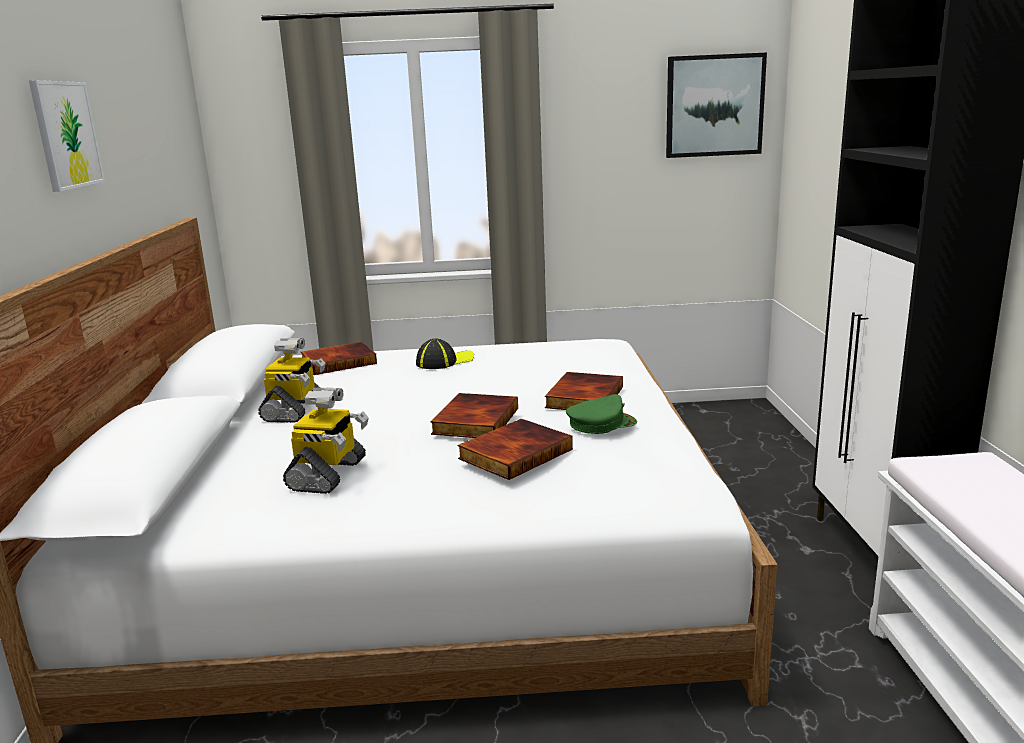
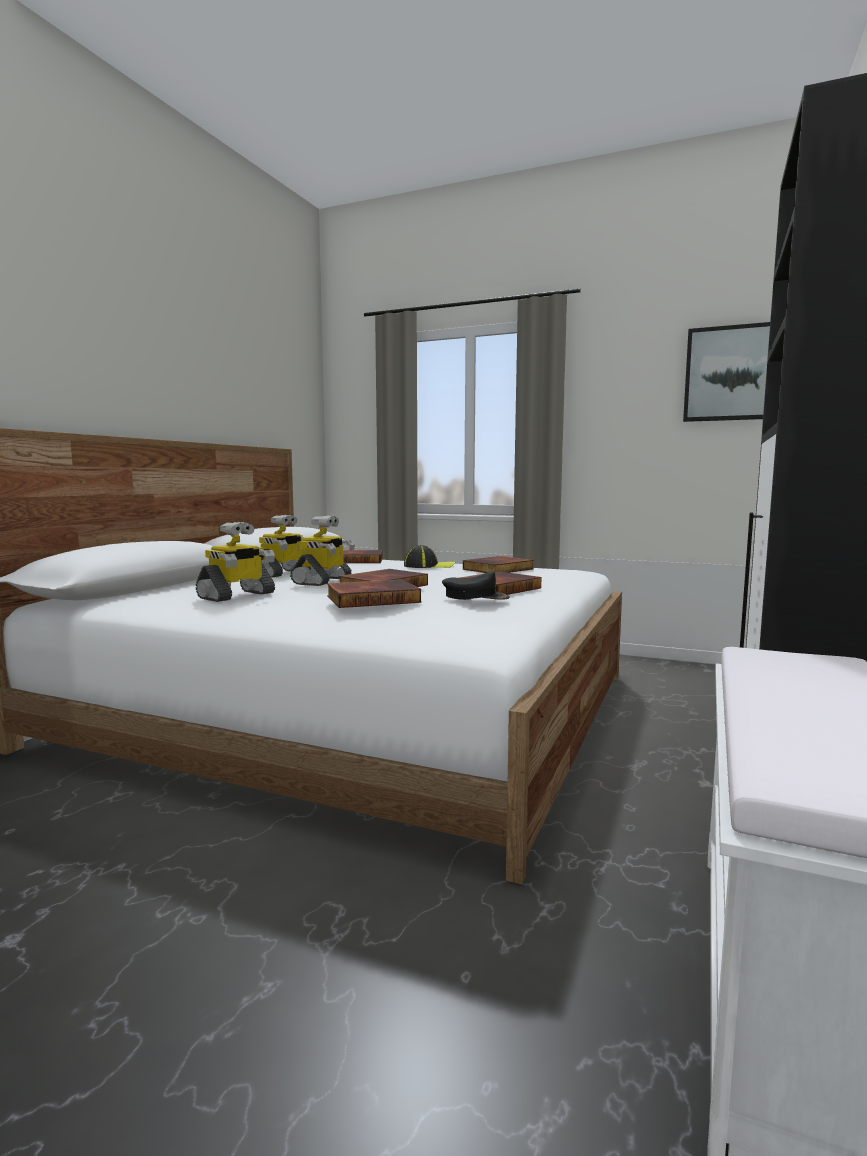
camera: 25 degrees right, 10 degrees down
picture [29,80,105,192] -> none
green cap [566,394,637,434] -> black cap [442,571,510,600]
none -> toy robot [290,516,355,586]
none -> book [463,556,534,573]

